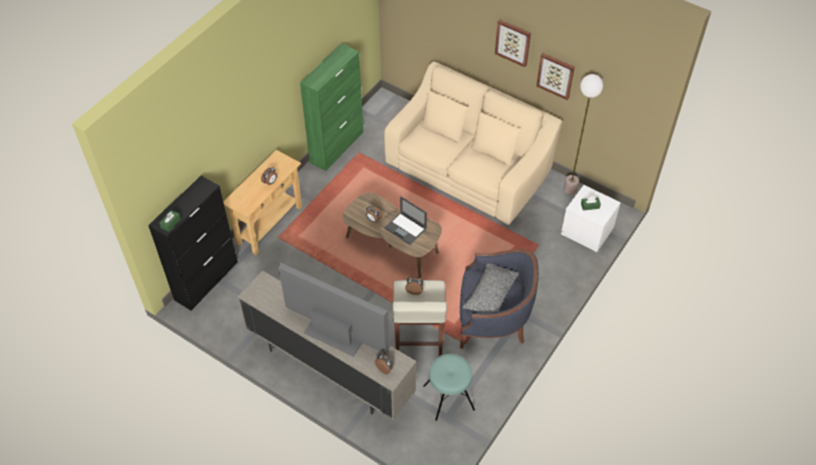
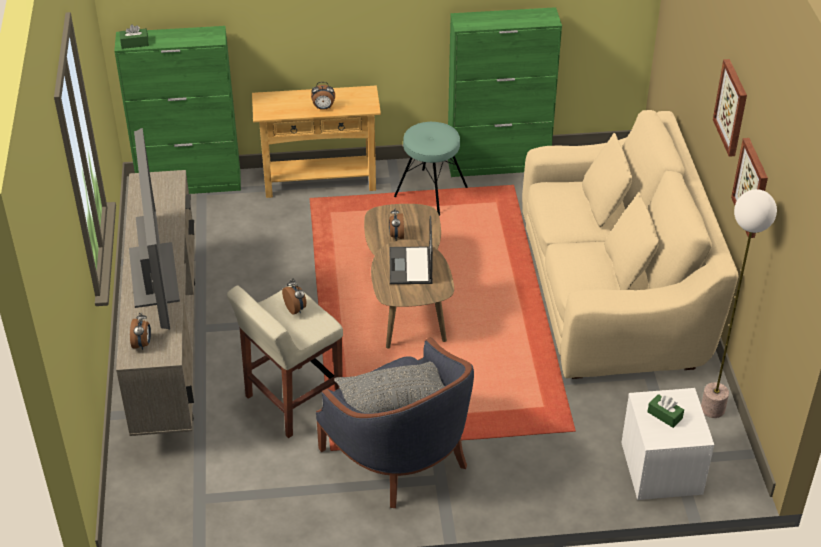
camera: 50 degrees right, 10 degrees down
black cabinet [148,176,238,310] -> green cabinet [114,26,241,194]
turquoise stool [423,354,475,421] -> turquoise stool moved to [394,122,468,216]

